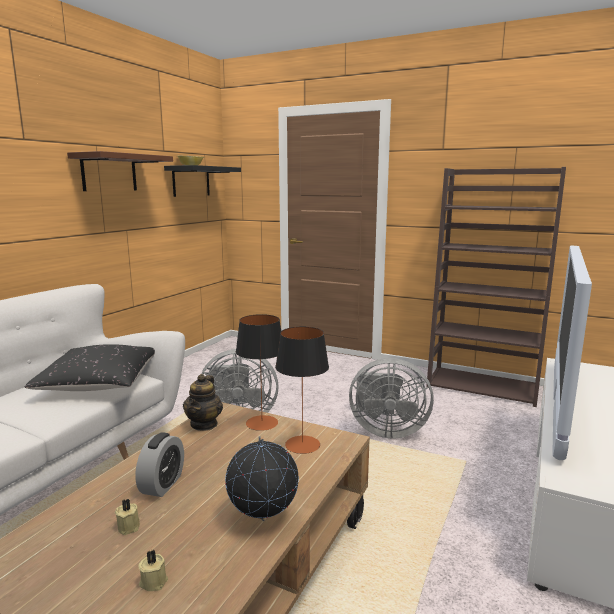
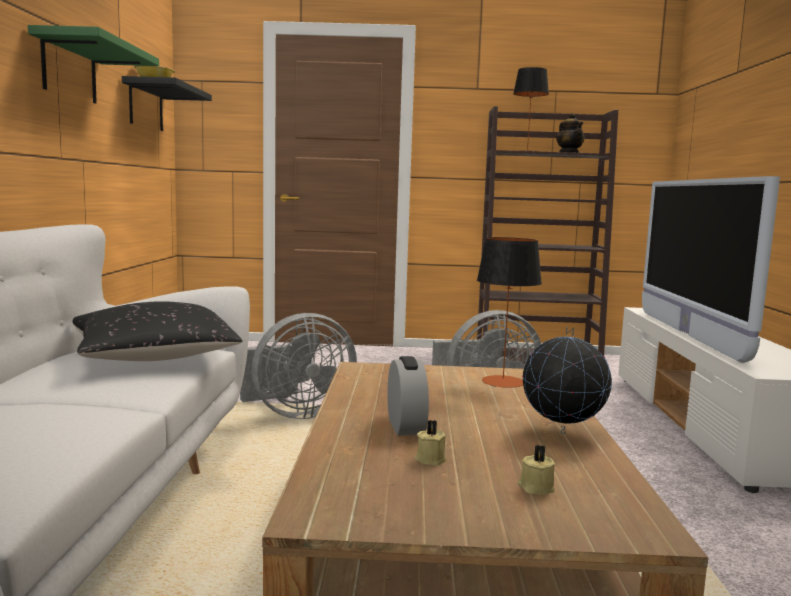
camera: 25 degrees left, 5 degrees down
brown shelf [67,151,173,191] -> green shelf [28,25,159,104]
teapot [183,374,223,431] -> teapot moved to [556,113,585,153]
table lamp [236,314,281,431] -> table lamp moved to [513,67,549,150]

